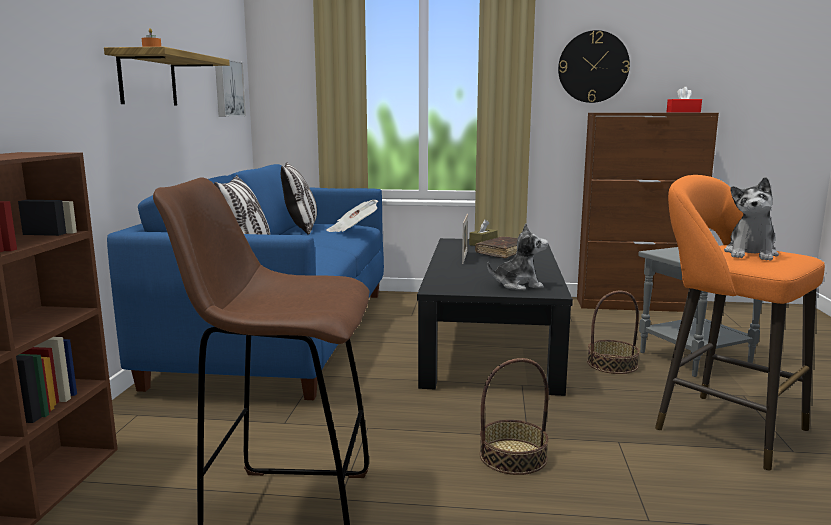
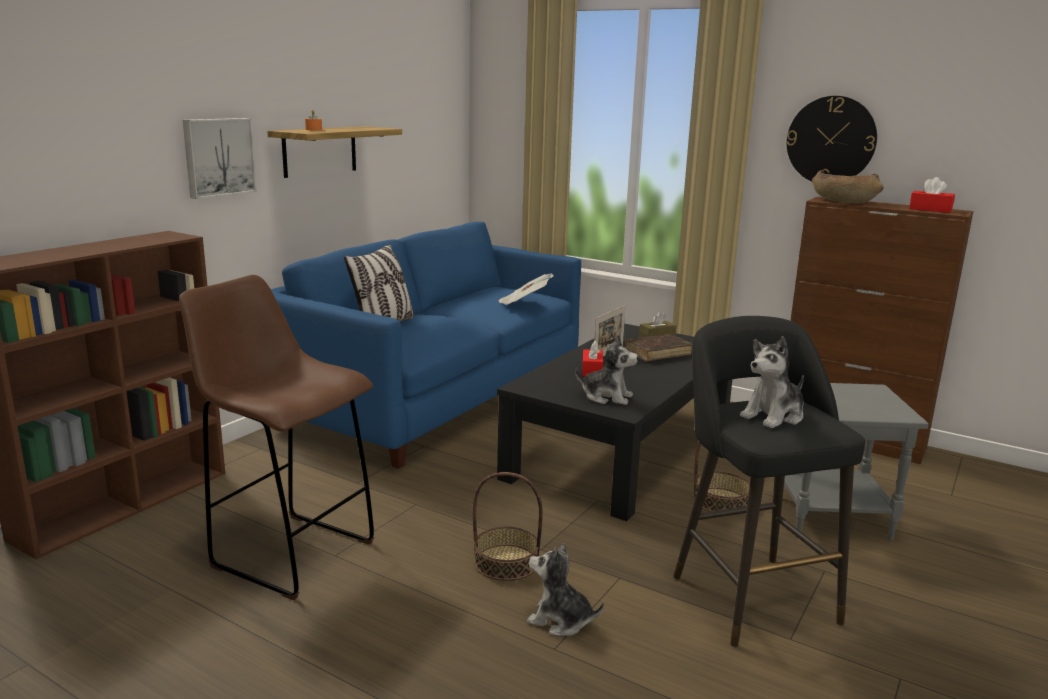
camera: 25 degrees right, 5 degrees up
picture [215,58,246,117] -> picture moved to [183,118,257,199]
pillow [281,162,317,234] -> none
orange stool [655,175,825,470] -> black stool [673,316,865,647]
none -> plush toy [527,543,604,636]
none -> red tissue box [582,341,603,377]
none -> brown bowl [812,170,884,204]

